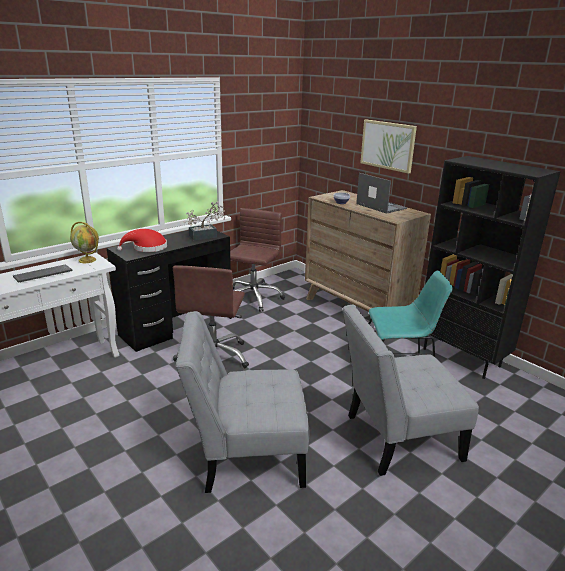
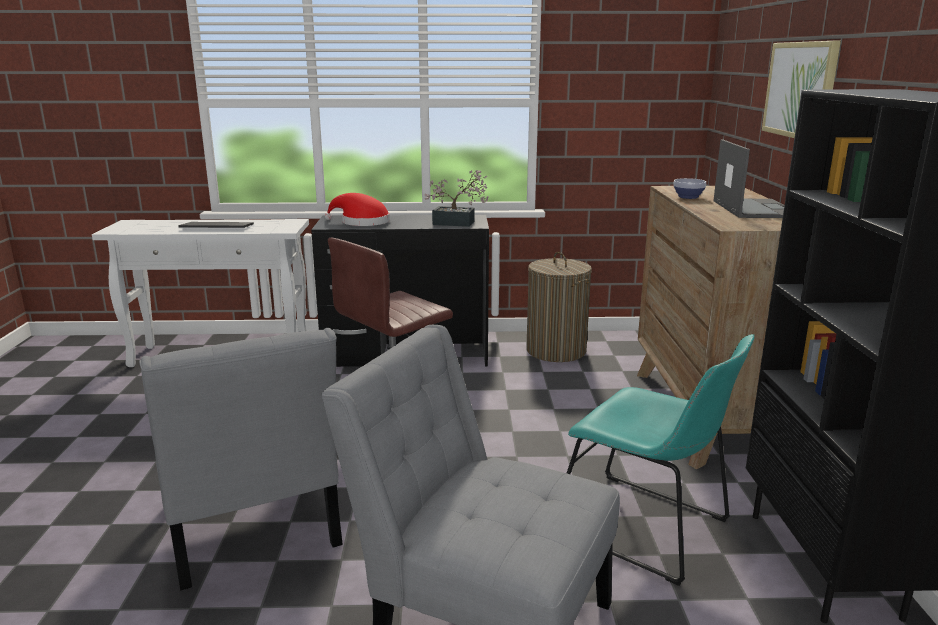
camera: 40 degrees right, 5 degrees down
globe [70,222,99,263] -> none
grey chair [176,311,309,493] -> grey chair turned 150 degrees counterclockwise [139,328,343,590]
brown office chair [230,208,285,312] -> laundry basket [526,252,592,362]

